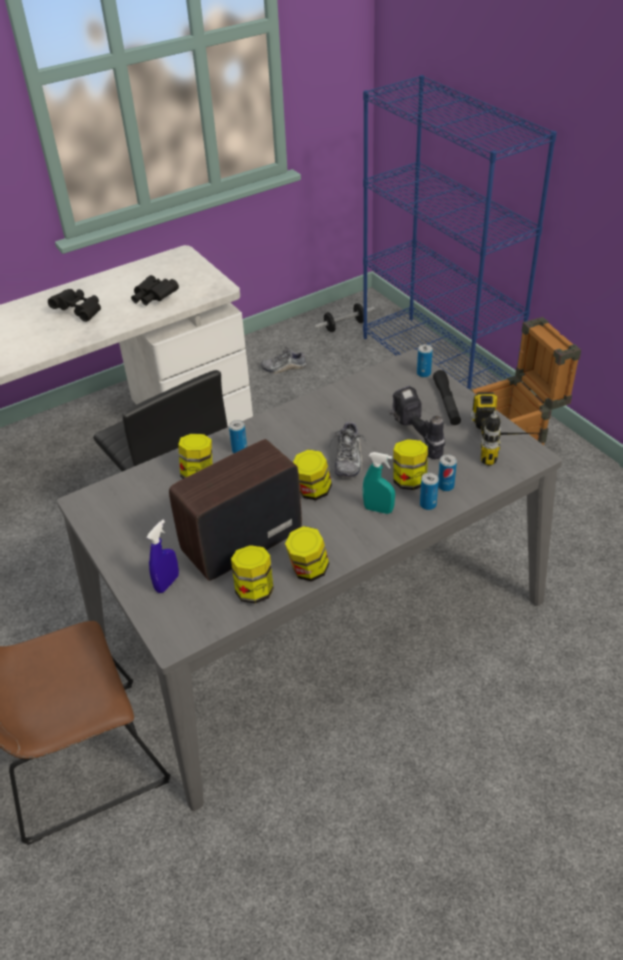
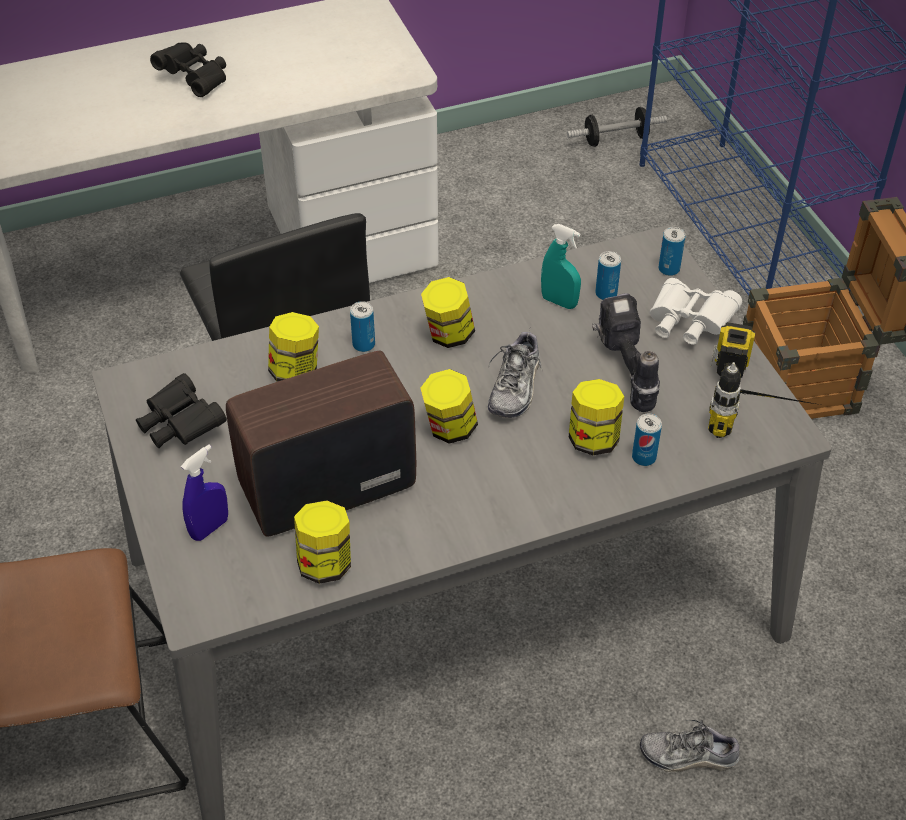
camera: 10 degrees right, 5 degrees up
black binoculars [131,275,179,306] -> black binoculars moved to [136,373,227,448]
shoe [261,347,306,374] -> shoe moved to [640,720,740,772]
jar [285,526,329,582] -> jar moved to [421,277,475,348]
turquoise spray bottle [363,452,395,514] -> turquoise spray bottle moved to [541,224,581,309]
can [420,473,439,510] -> can moved to [595,251,621,300]
black flashlight [433,370,461,425] -> white binoculars [650,278,742,345]

